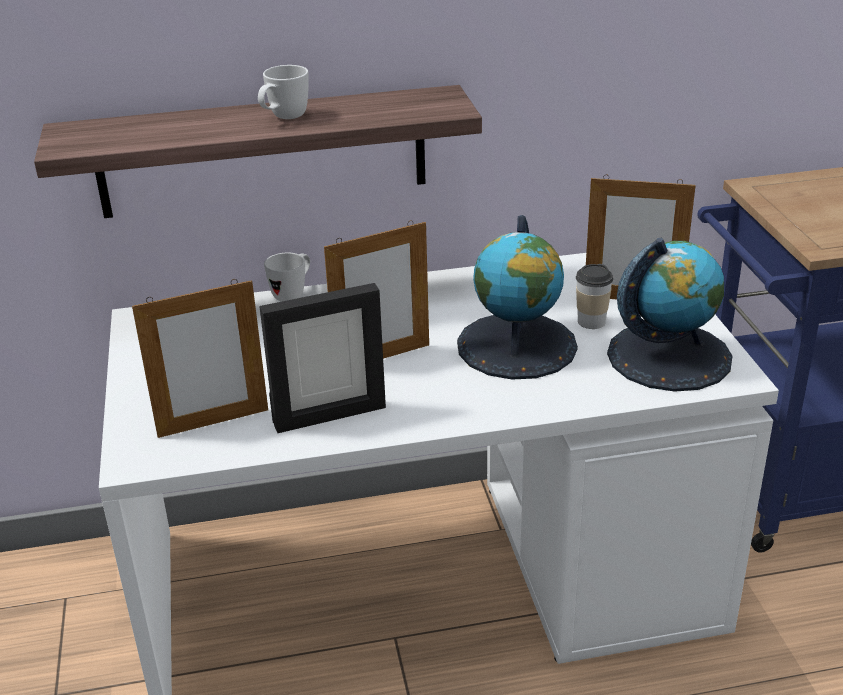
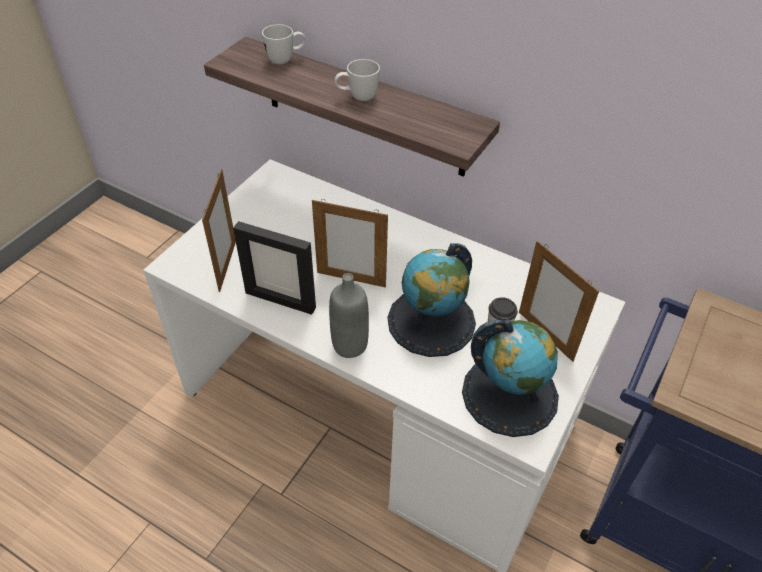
camera: 40 degrees right, 15 degrees up
picture frame [132,279,268,438] -> picture frame turned 105 degrees counterclockwise [202,169,236,292]
white mug [264,252,310,302] -> white mug moved to [262,24,306,64]
none -> grey bottle [329,273,369,358]

